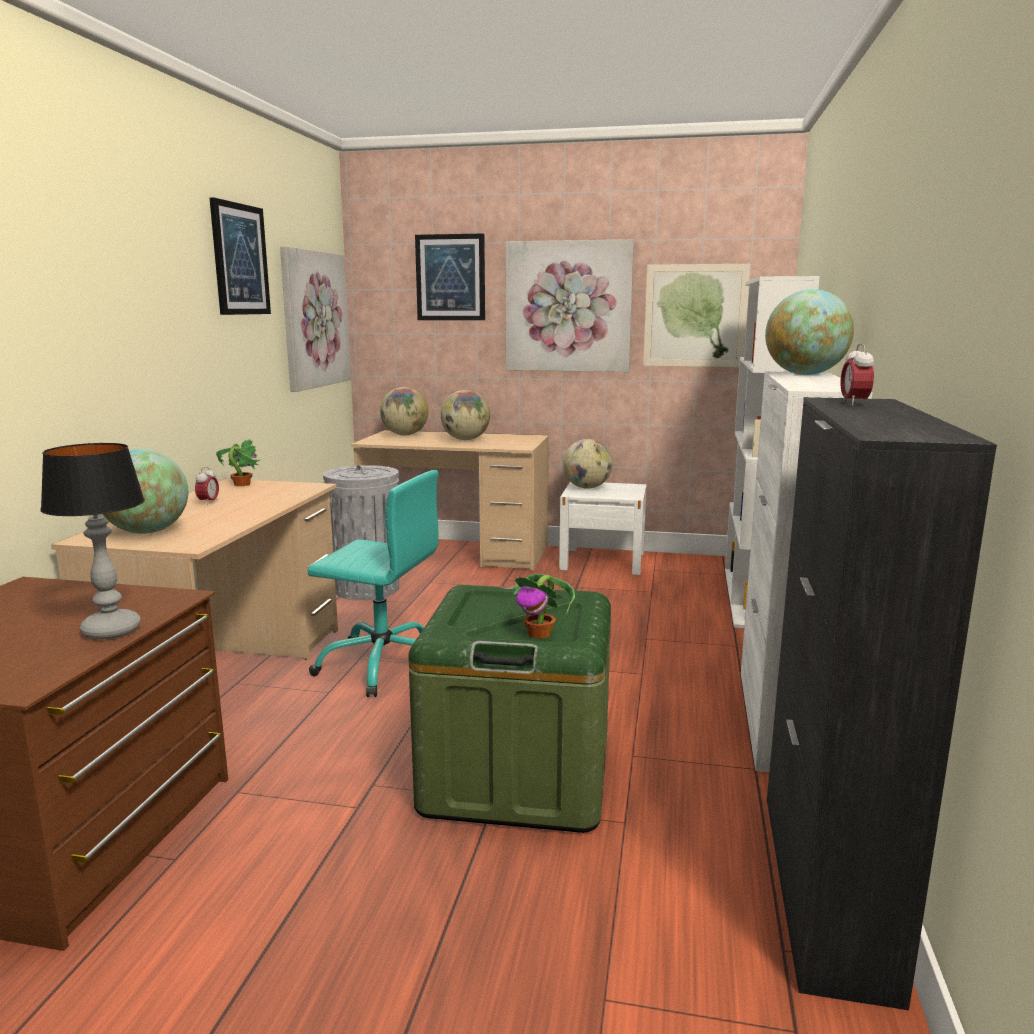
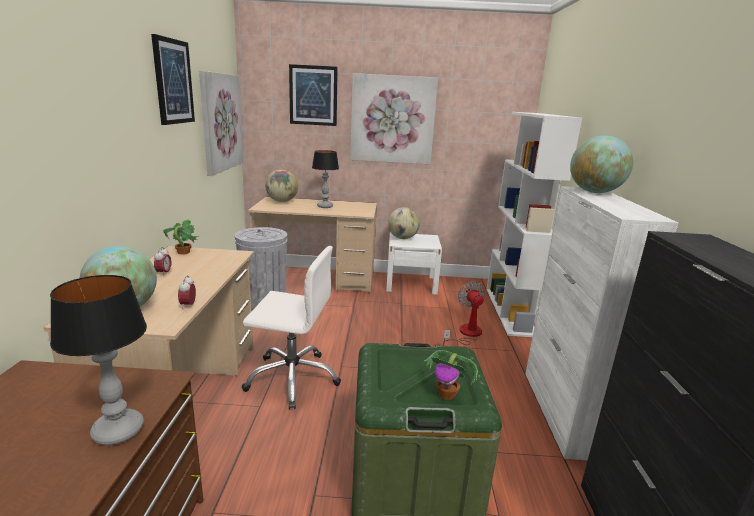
camera: 10 degrees left, 5 degrees up
turquoise office chair [308,470,438,697] -> white office chair [242,246,341,410]
globe [441,390,490,440] -> table lamp [312,150,339,208]
picture [643,264,750,367] -> none
alarm clock [840,344,874,406] -> alarm clock moved to [178,275,196,309]
none -> fan [442,281,485,346]

